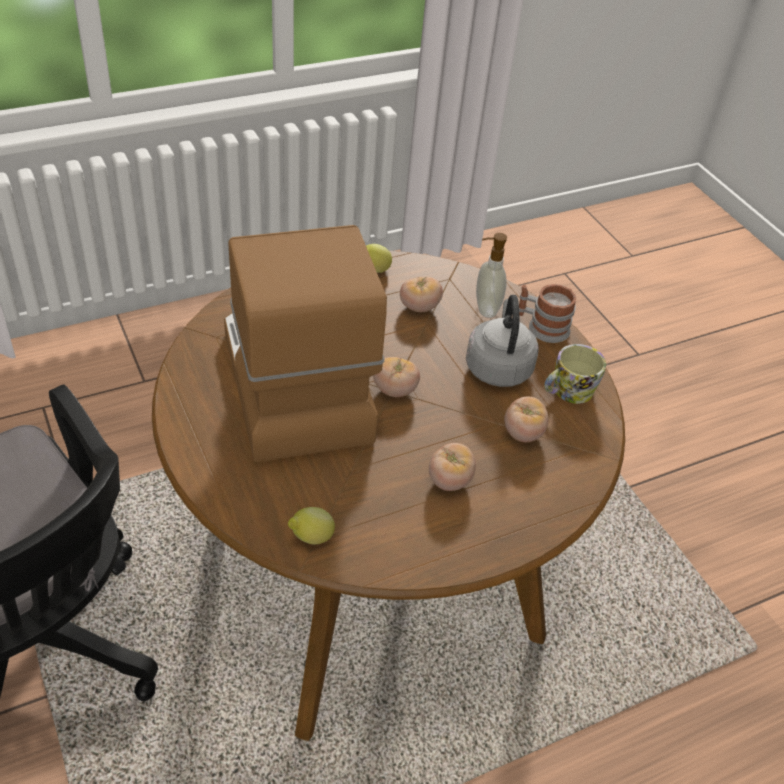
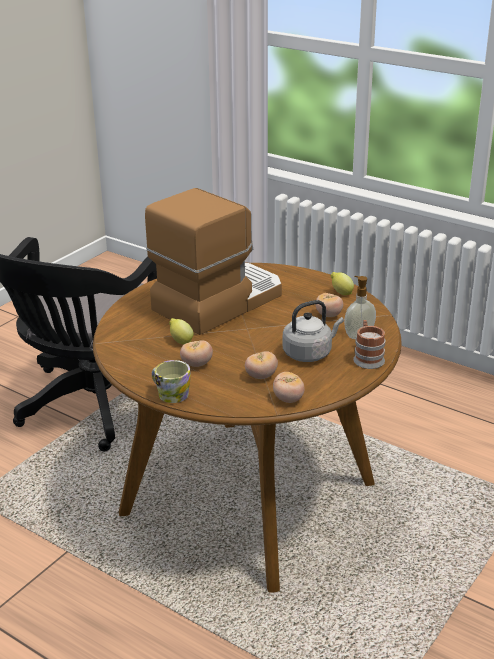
camera: 65 degrees right, 15 degrees down
lemon [288,507,335,545] -> lemon moved to [169,318,194,344]
tomato [373,357,420,397] -> tomato moved to [273,372,305,403]
mug [544,344,606,404] -> mug moved to [152,360,191,403]

